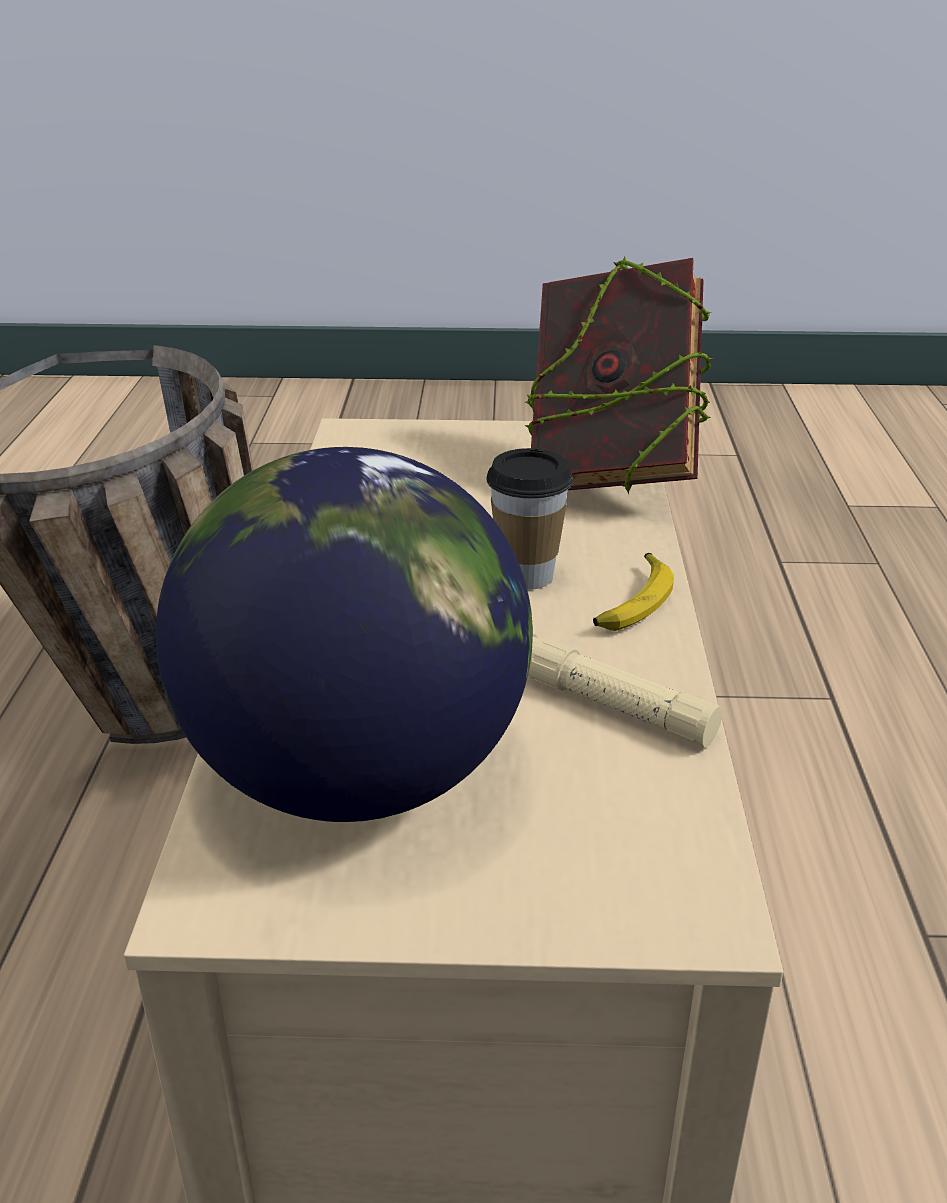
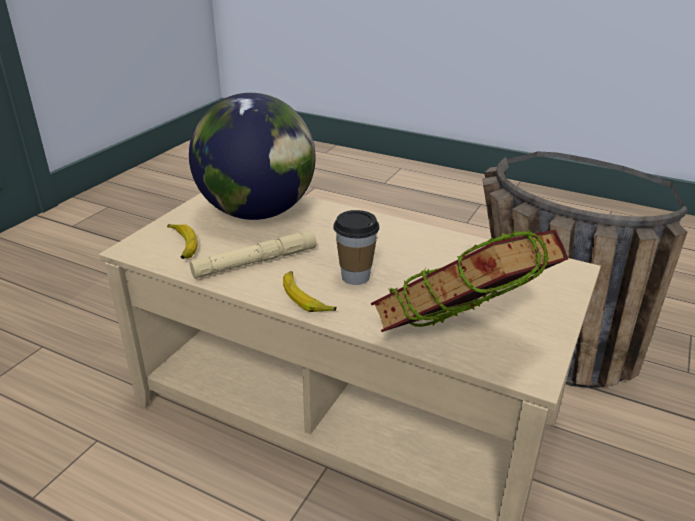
camera: 115 degrees right, 0 degrees up
none -> banana [167,224,198,259]

